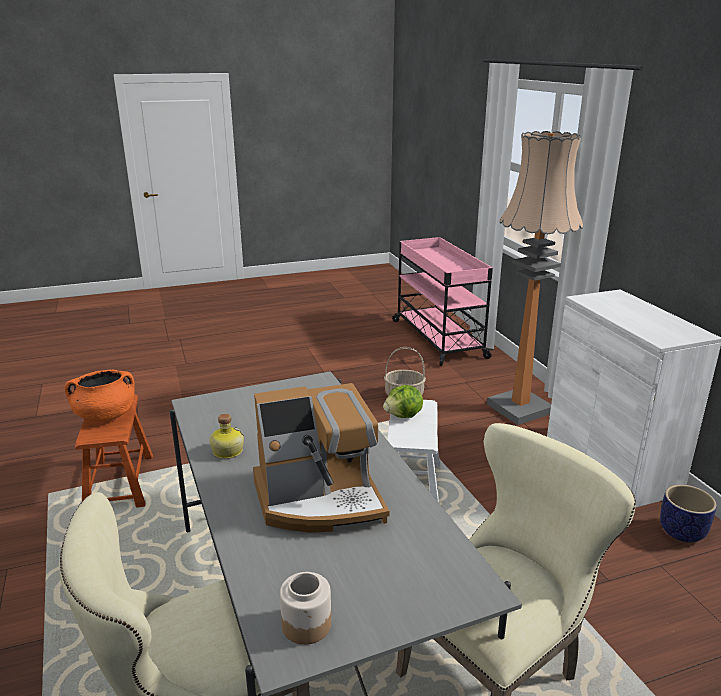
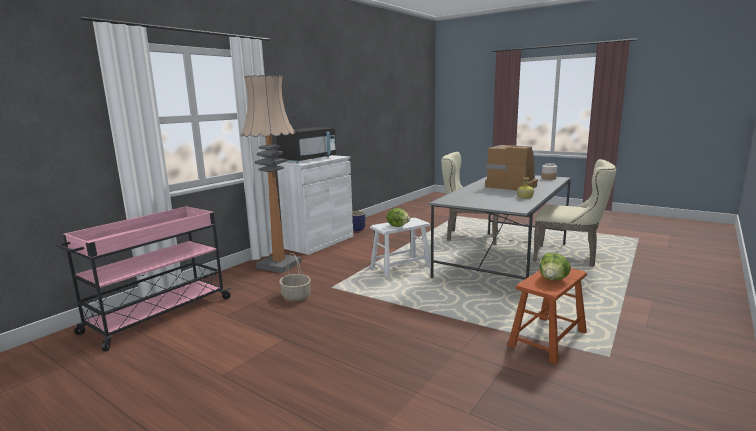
camera: 125 degrees left, 10 degrees down
orange cooking pot [65,370,135,422] -> lettuce [540,253,571,280]
none -> black microwave [276,127,336,163]

